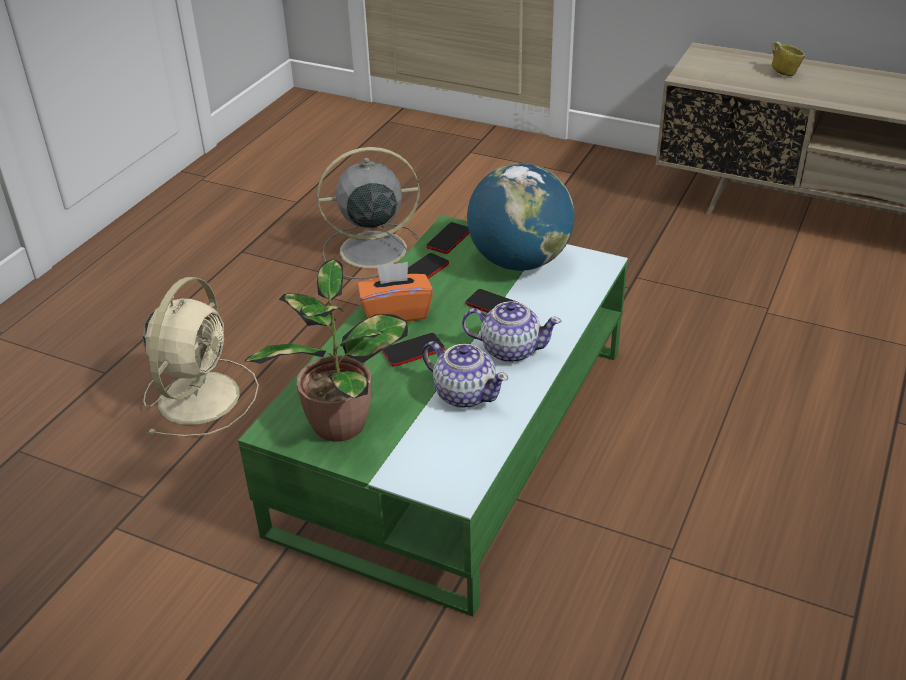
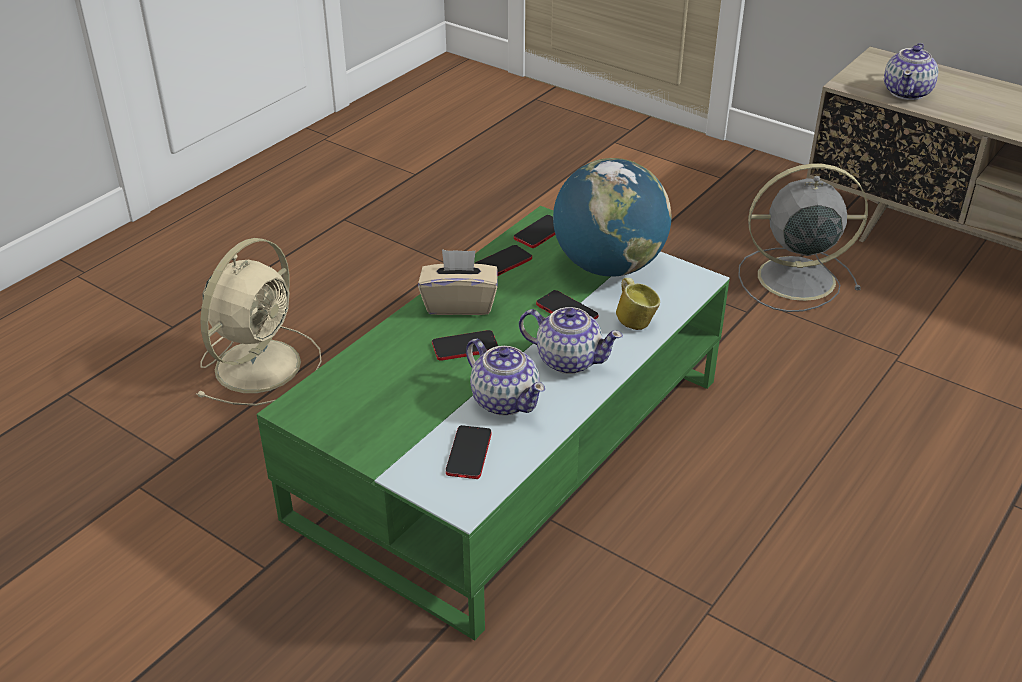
camera: 10 degrees right, 0 degrees up
potted plant [245,259,408,442] -> none
grey fan [317,147,420,279] -> grey fan moved to [738,164,868,312]
orange tissue box [357,262,433,322] -> beige tissue box [418,249,498,315]
mug [772,42,805,76] -> mug moved to [616,278,660,330]
none -> phone [446,425,491,479]
none -> teapot [884,43,938,100]

